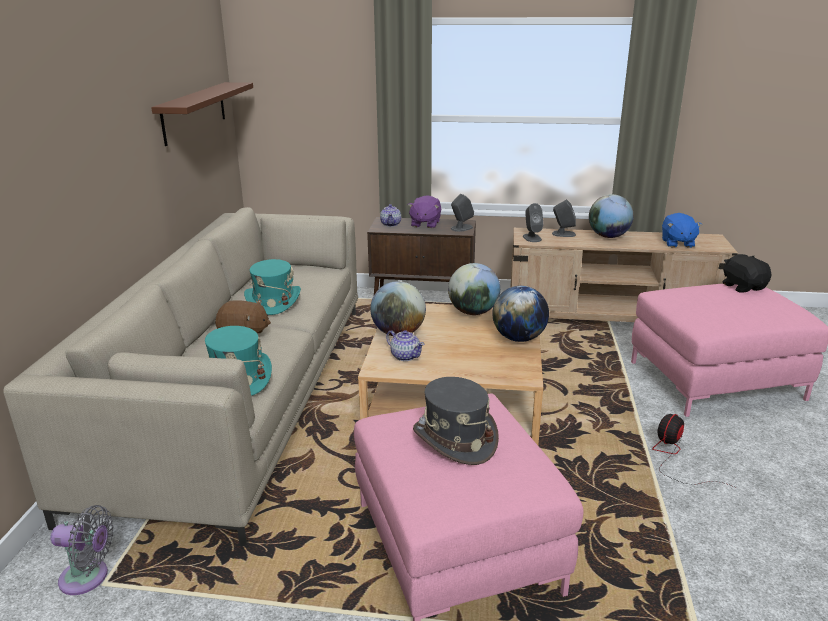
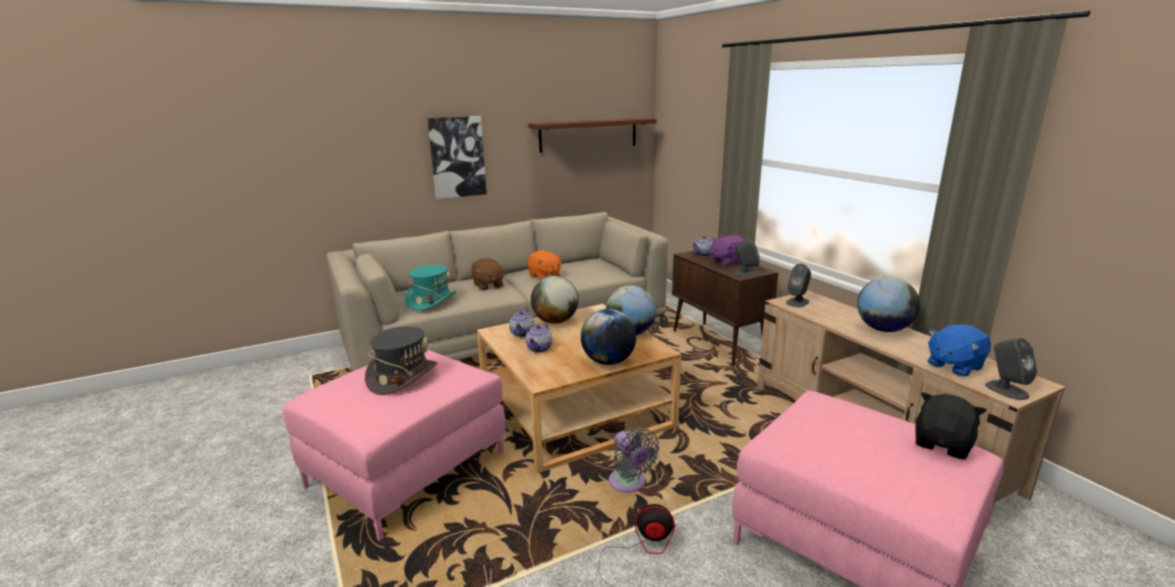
camera: 55 degrees right, 5 degrees down
grey fan [50,505,114,595] -> grey fan moved to [609,429,660,492]
turquoise hat [244,259,301,315] -> orange plush toy [527,250,562,280]
grey speaker [552,200,576,237] -> grey speaker moved to [985,338,1037,400]
none -> picture [427,116,487,199]
none -> teapot [526,323,553,353]

